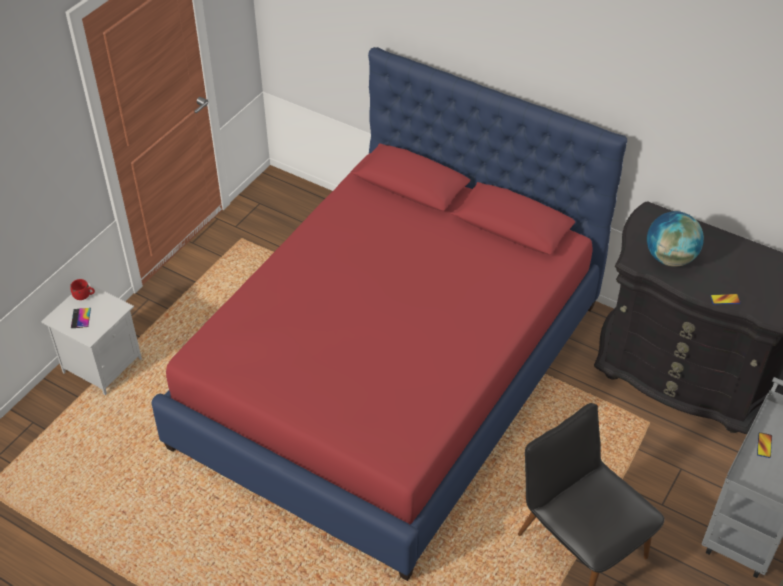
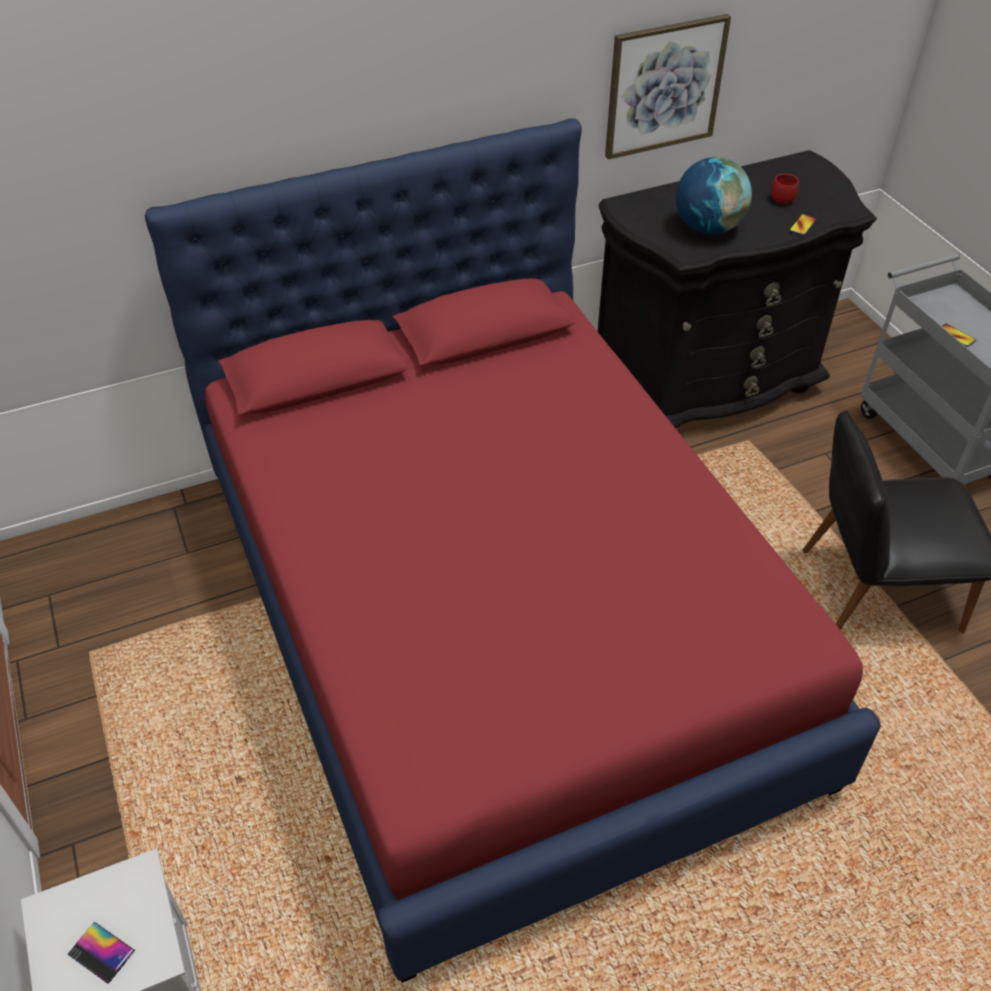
camera: 55 degrees left, 0 degrees up
red mug [70,279,95,300] -> red mug moved to [771,174,799,204]
none -> picture [605,14,731,160]

